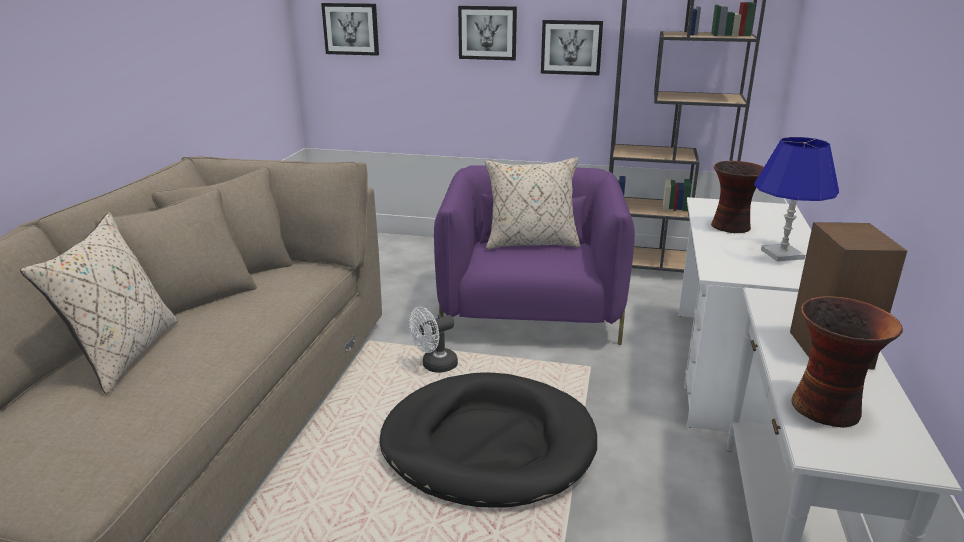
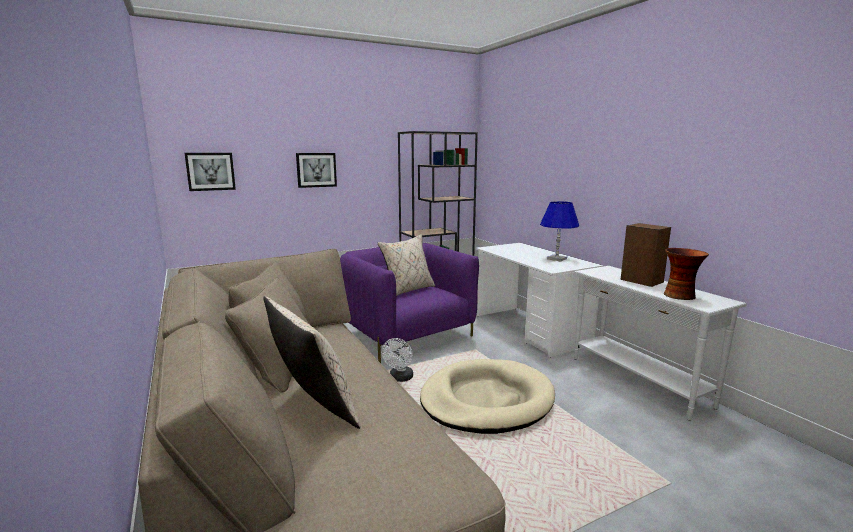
camera: 40 degrees left, 10 degrees down
black dog bed [380,372,597,508] -> beige dog bed [420,359,555,434]
picture [541,20,603,75] -> none
vase [711,161,764,233] -> none

